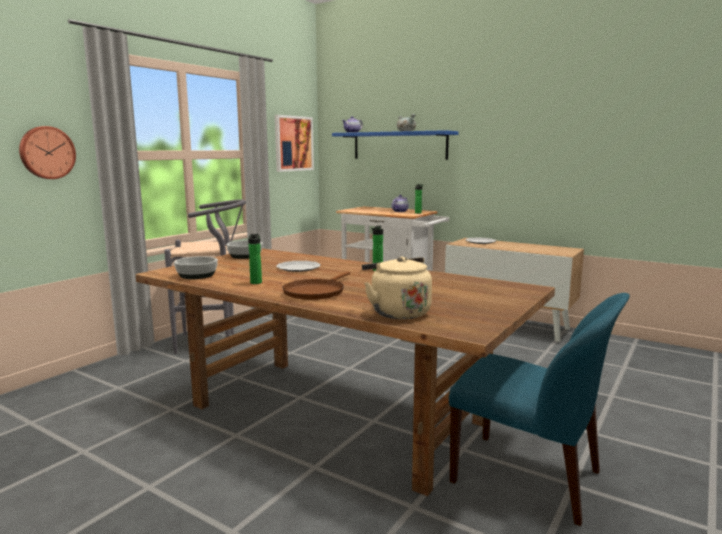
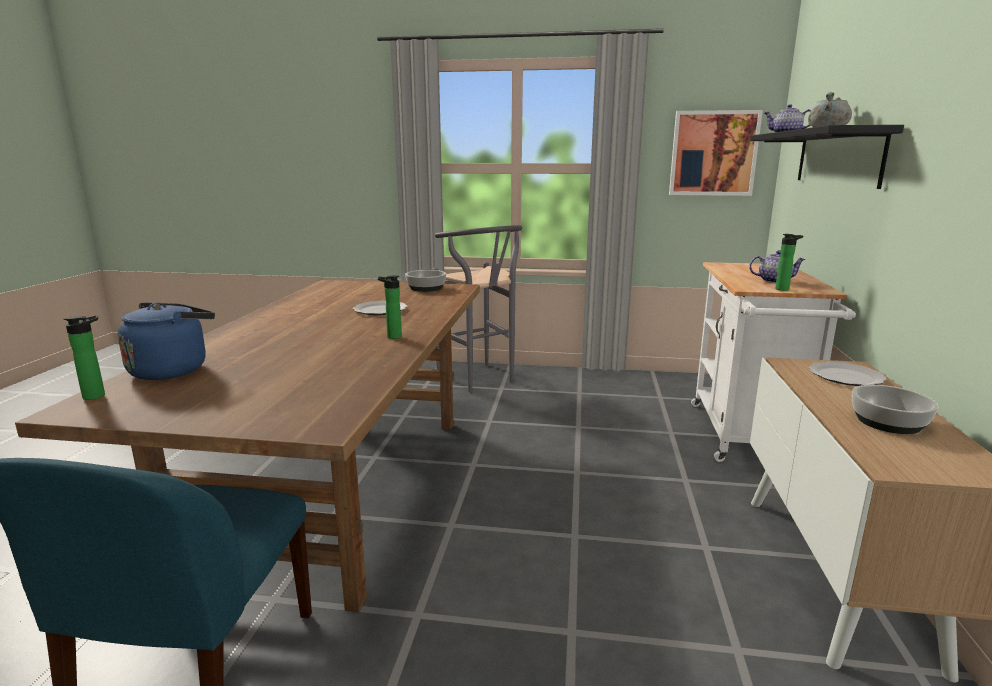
camera: 65 degrees right, 5 degrees up
wall clock [19,126,76,179] -> none
bowl [174,256,218,279] -> bowl moved to [852,385,938,434]
bottle [248,234,262,284] -> bottle moved to [64,315,105,400]
brown frying pan [282,271,350,300] -> none
blue shelf [332,130,458,160] -> black shelf [750,125,904,189]
beige kettle [362,256,432,319] -> blue kettle [118,302,215,380]

